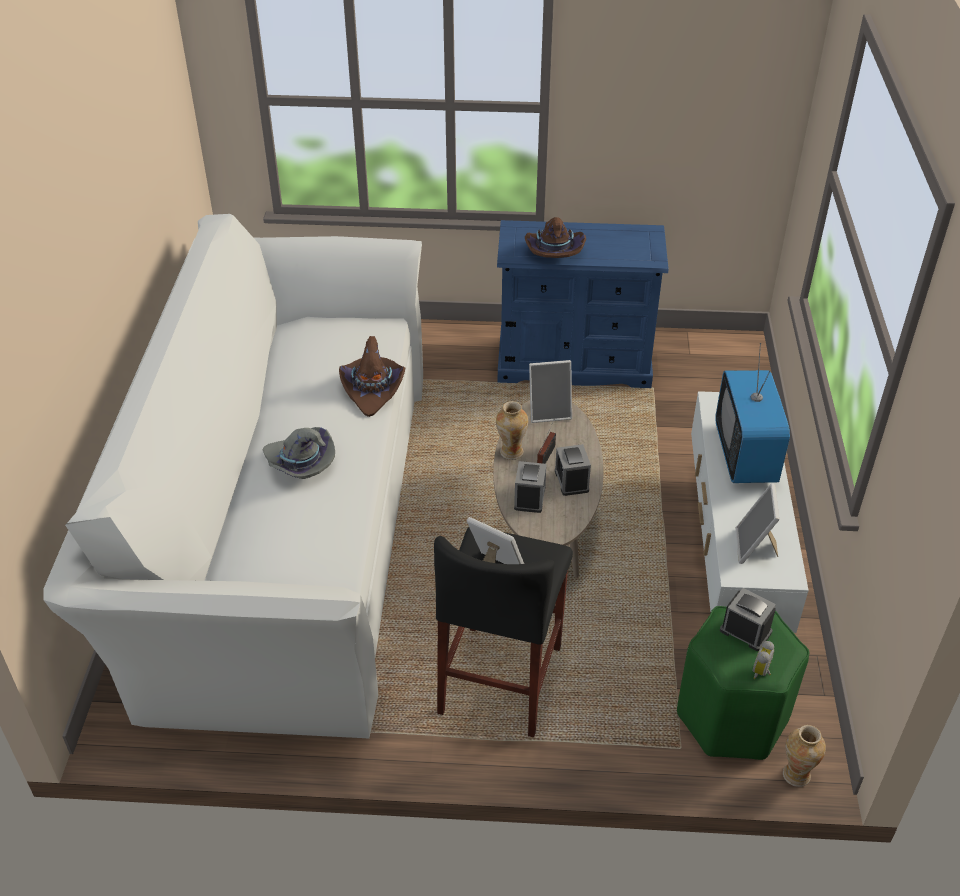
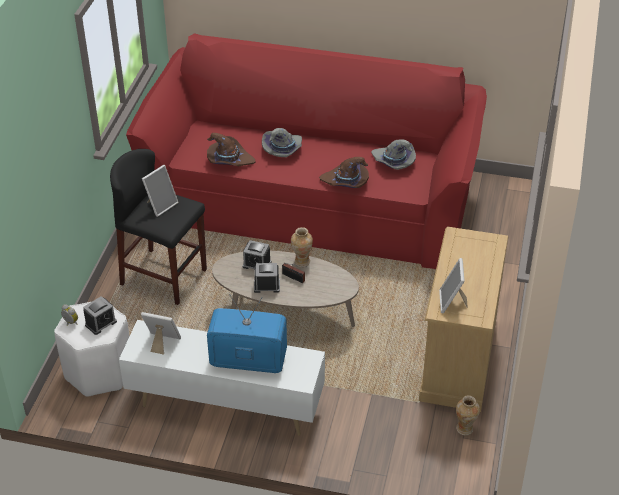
camera: 100 degrees right, 0 degrees up
white sofa [43,214,423,738] -> red sofa [126,33,487,269]
blue dresser [497,220,669,388] -> beige dresser [419,227,508,412]
brown hat [525,217,586,258] -> brown hat moved to [207,133,256,166]
picture frame [529,360,572,423] -> picture frame moved to [439,258,468,313]
green stool [677,606,809,760] -> white stool [54,302,130,397]
vase [783,725,826,787] -> vase moved to [456,395,480,436]
none -> grey hat [371,139,416,170]

